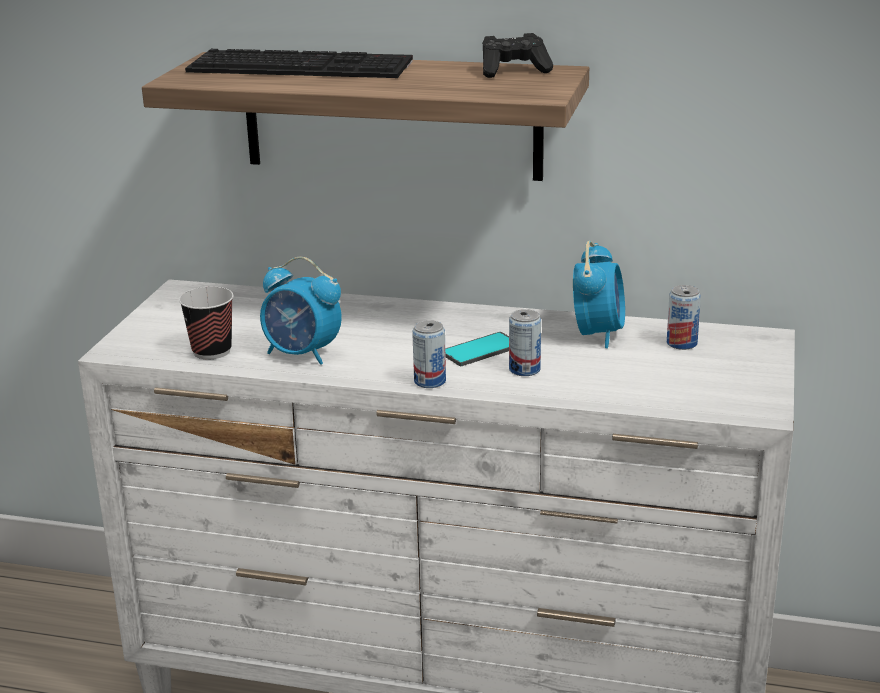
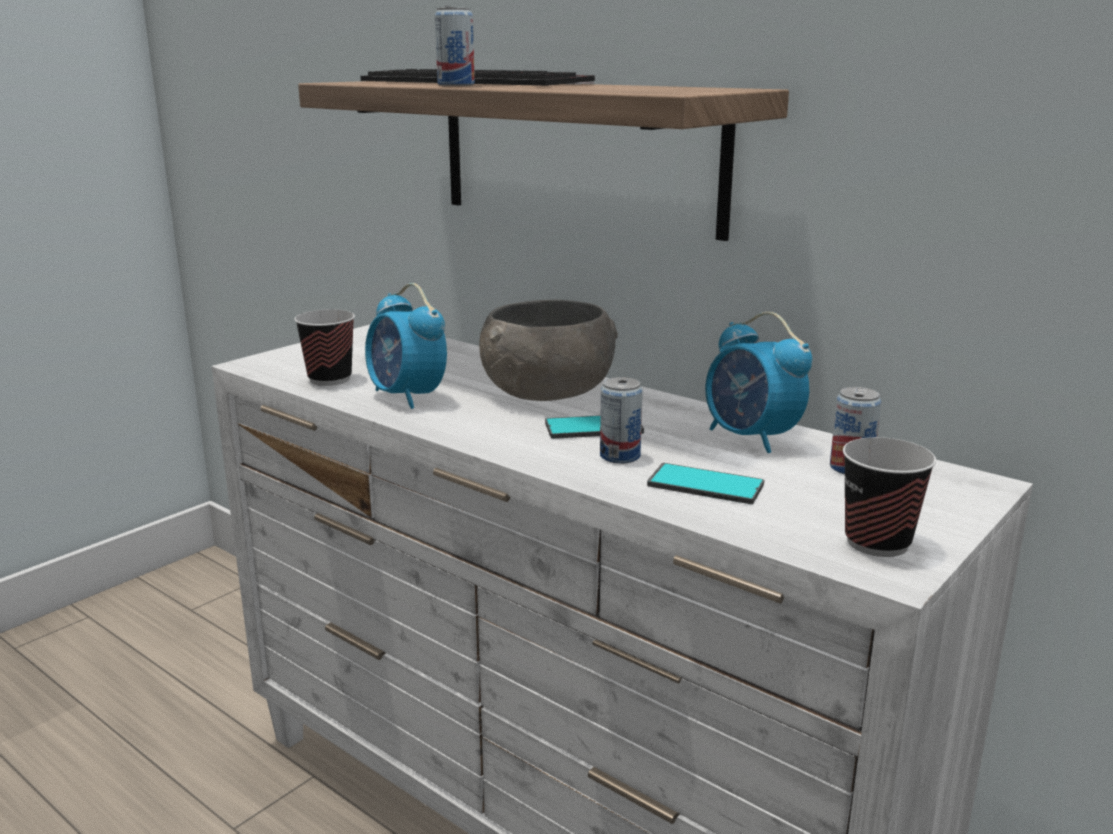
camera: 25 degrees right, 5 degrees down
can [412,320,446,388] -> can moved to [435,6,475,86]
black game controller [482,33,553,78] -> none
alarm clock [573,241,625,348] -> alarm clock turned 105 degrees clockwise [705,312,812,453]
none -> grey bowl [479,300,618,401]
none -> phone [647,463,764,504]
none -> cup [843,437,936,557]

